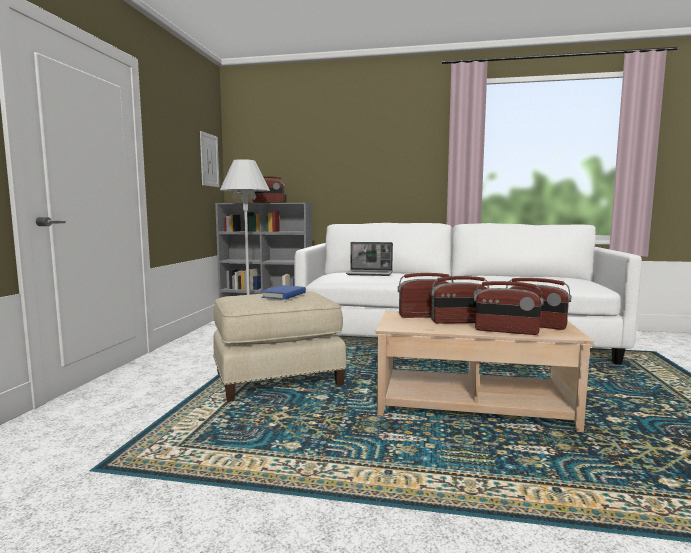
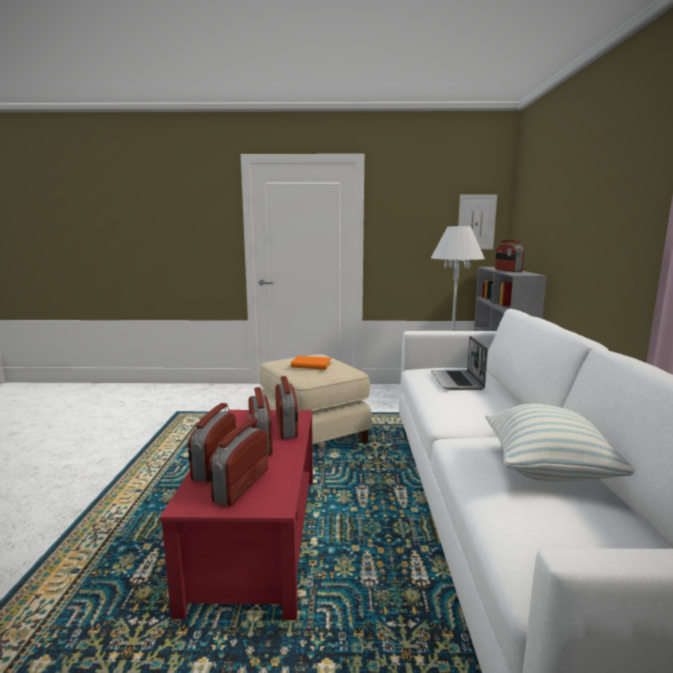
camera: 80 degrees right, 5 degrees up
blue book [261,285,306,300] -> orange book [291,356,331,370]
beige coffee table [376,311,594,432] -> red coffee table [160,410,313,620]
none -> pillow [485,404,635,481]

